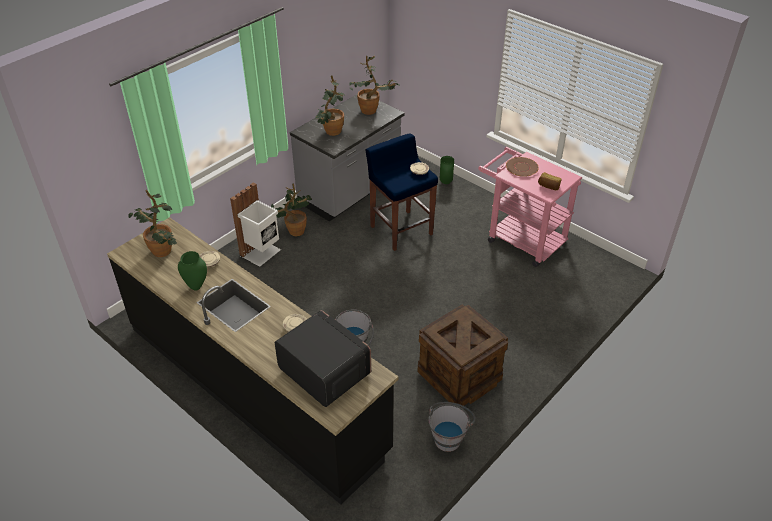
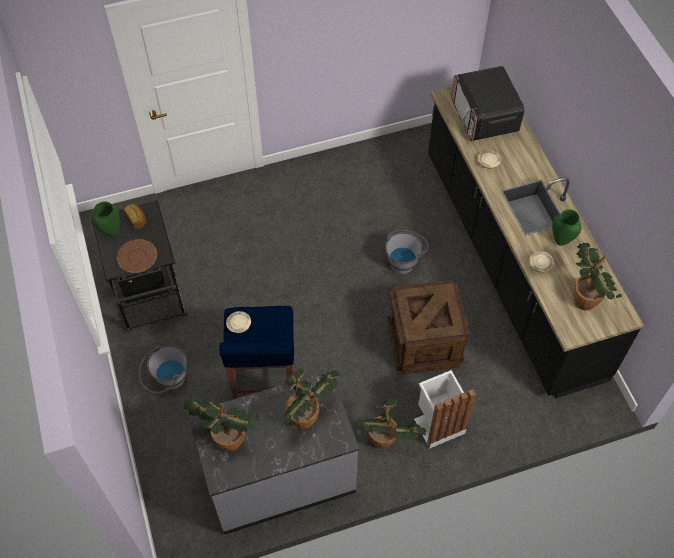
camera: 150 degrees left, 15 degrees up
crate [417,304,508,408] -> crate moved to [387,280,470,374]
grey bucket [428,402,476,452] -> grey bucket moved to [138,345,188,394]
green vase [440,156,454,184] -> green vase moved to [94,202,120,236]
pink cart [478,147,582,267] -> black cart [91,200,187,332]

